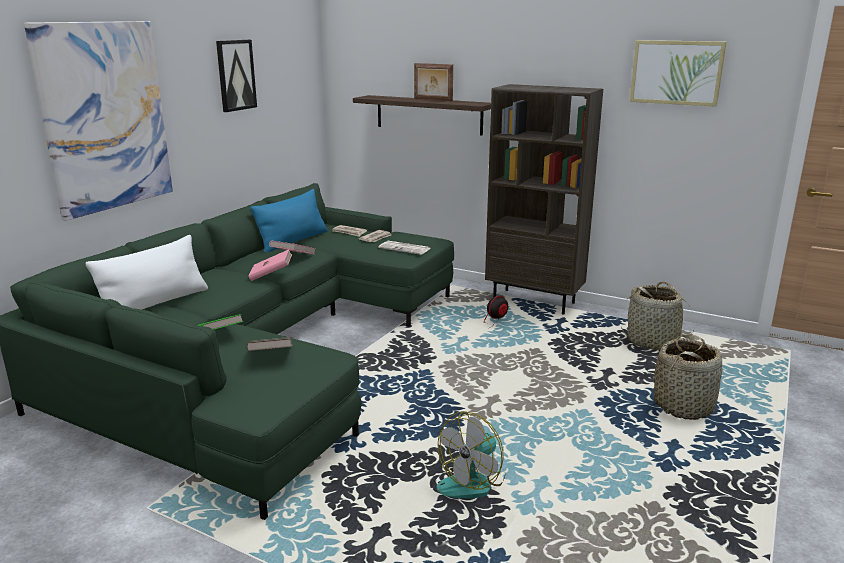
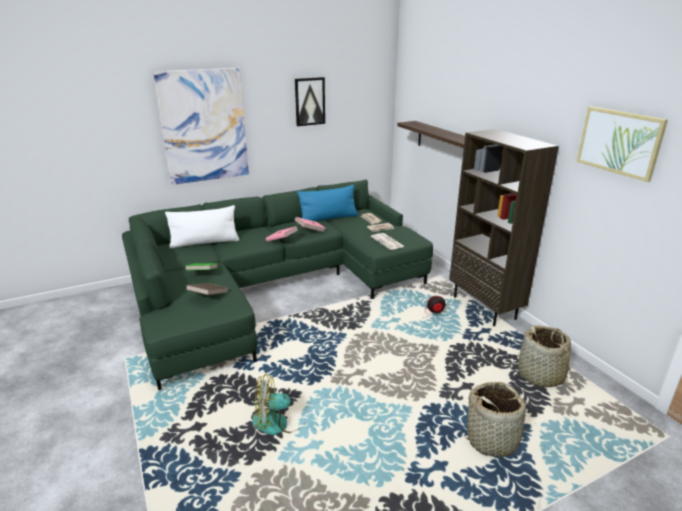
camera: 35 degrees right, 5 degrees up
picture frame [414,63,453,101] -> none

